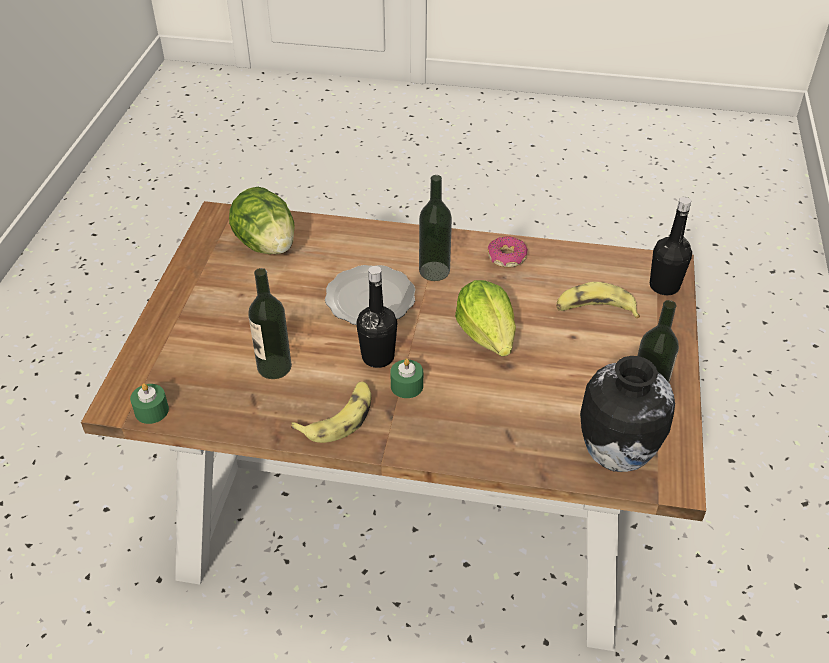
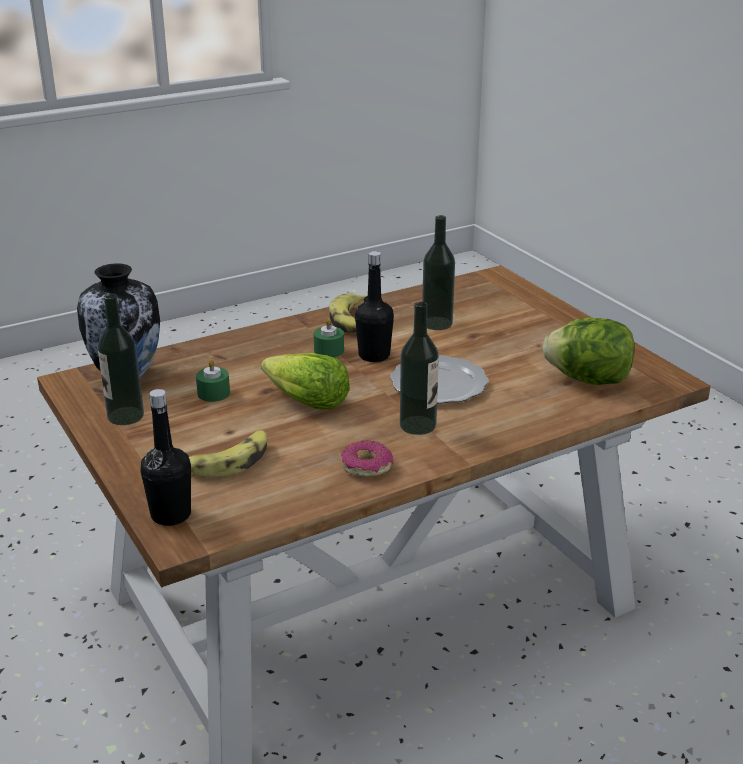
camera: 140 degrees right, 15 degrees down
green candle [130,383,169,424] -> green candle moved to [196,359,230,402]

